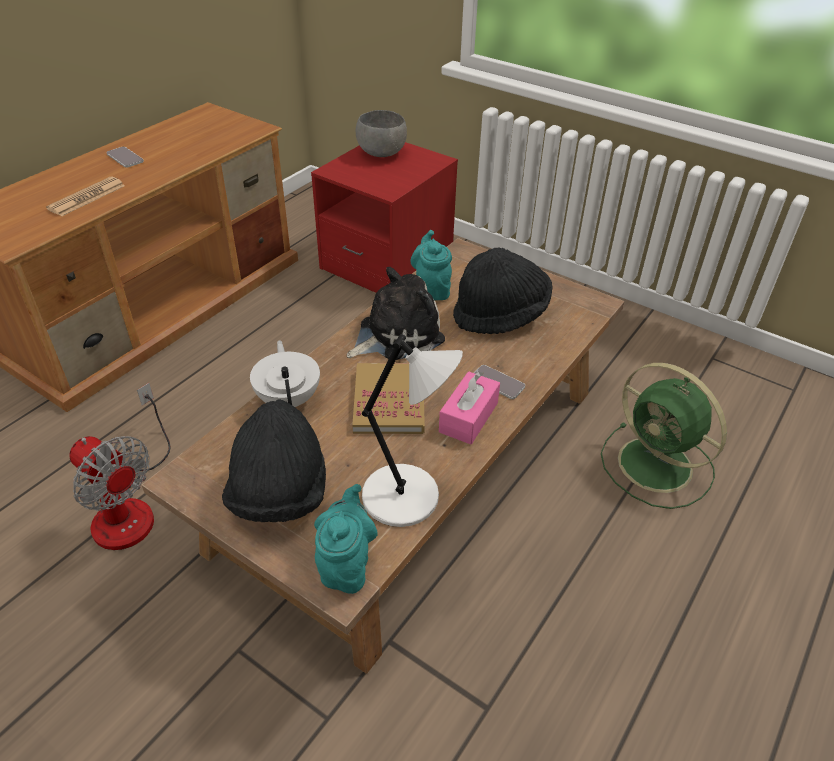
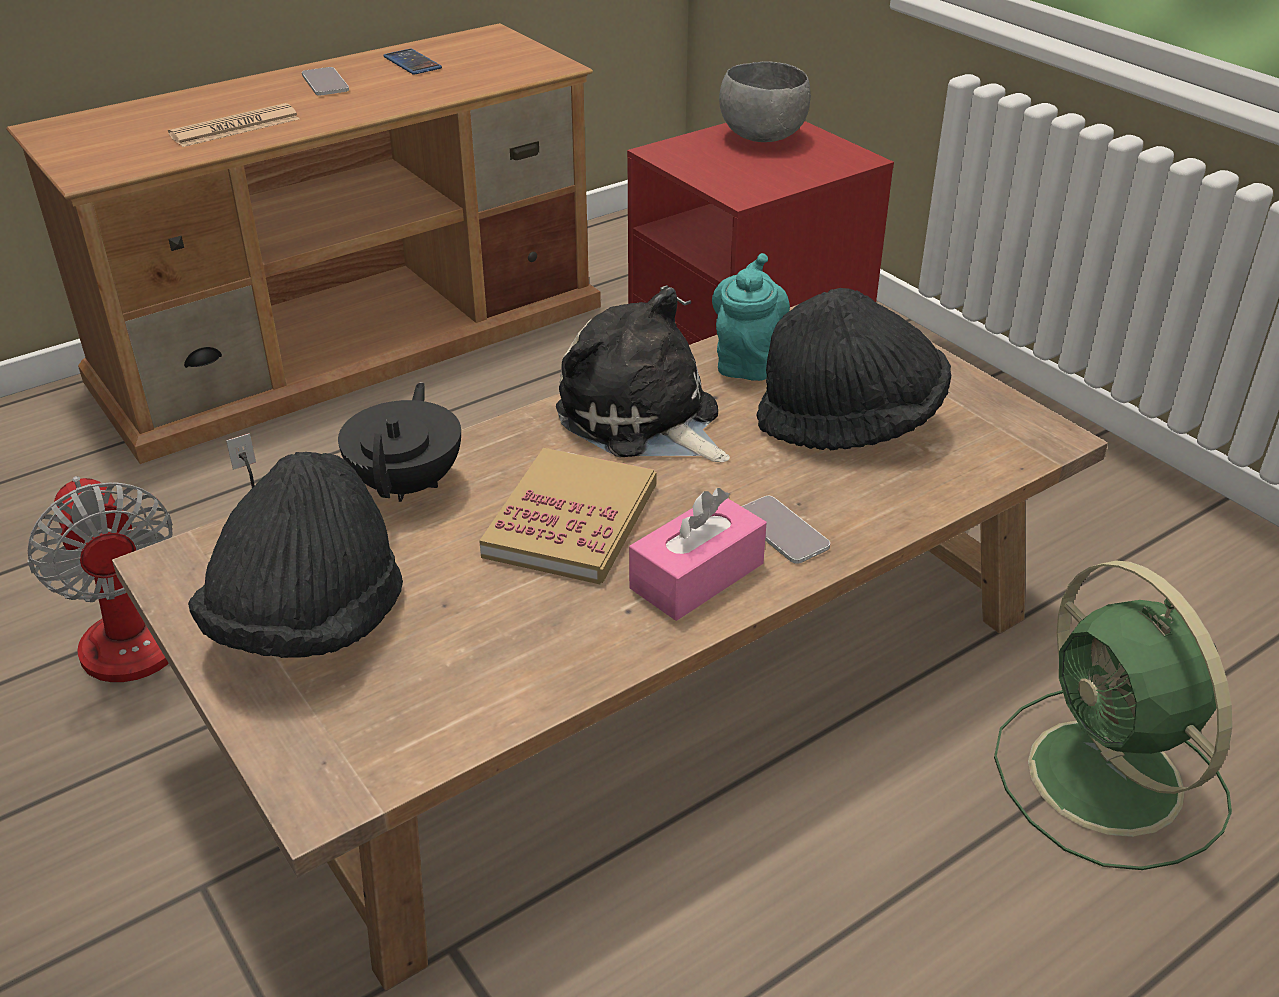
camera: 20 degrees right, 5 degrees down
white teapot [250,340,320,407] -> black teapot [338,382,461,502]
turquoise teapot [314,484,378,594] -> none
plush toy [347,267,445,360] -> plush toy turned 120 degrees counterclockwise [556,287,730,462]
white table lamp [362,334,463,527] -> none
none -> phone [383,49,442,75]

